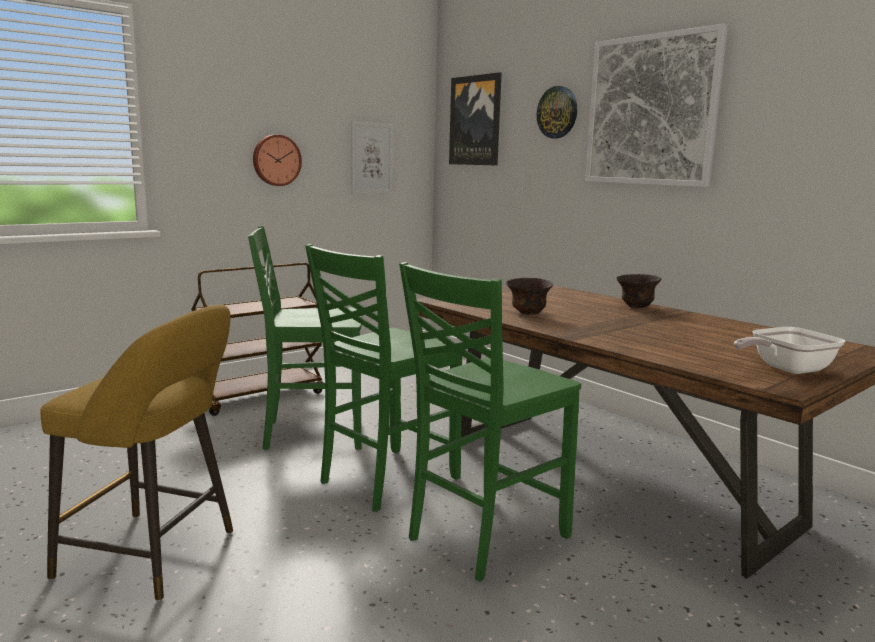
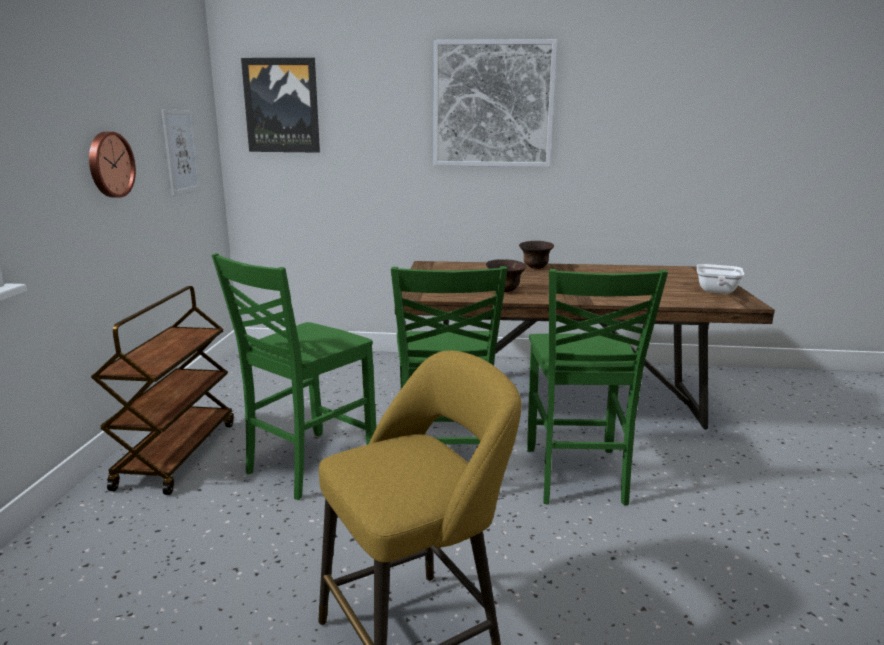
camera: 45 degrees left, 5 degrees up
wall clock [537,86,577,139] -> none

